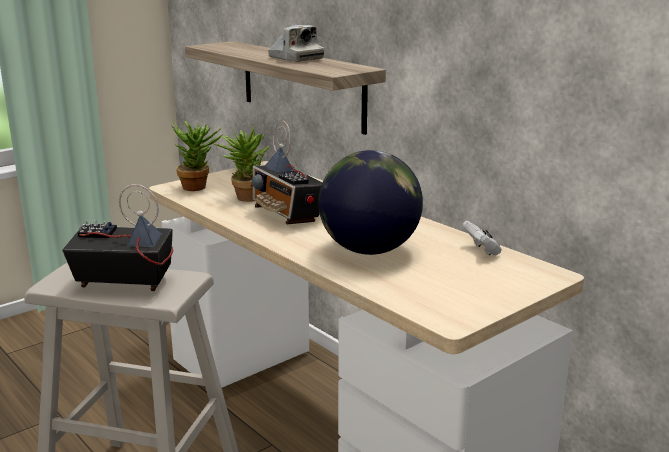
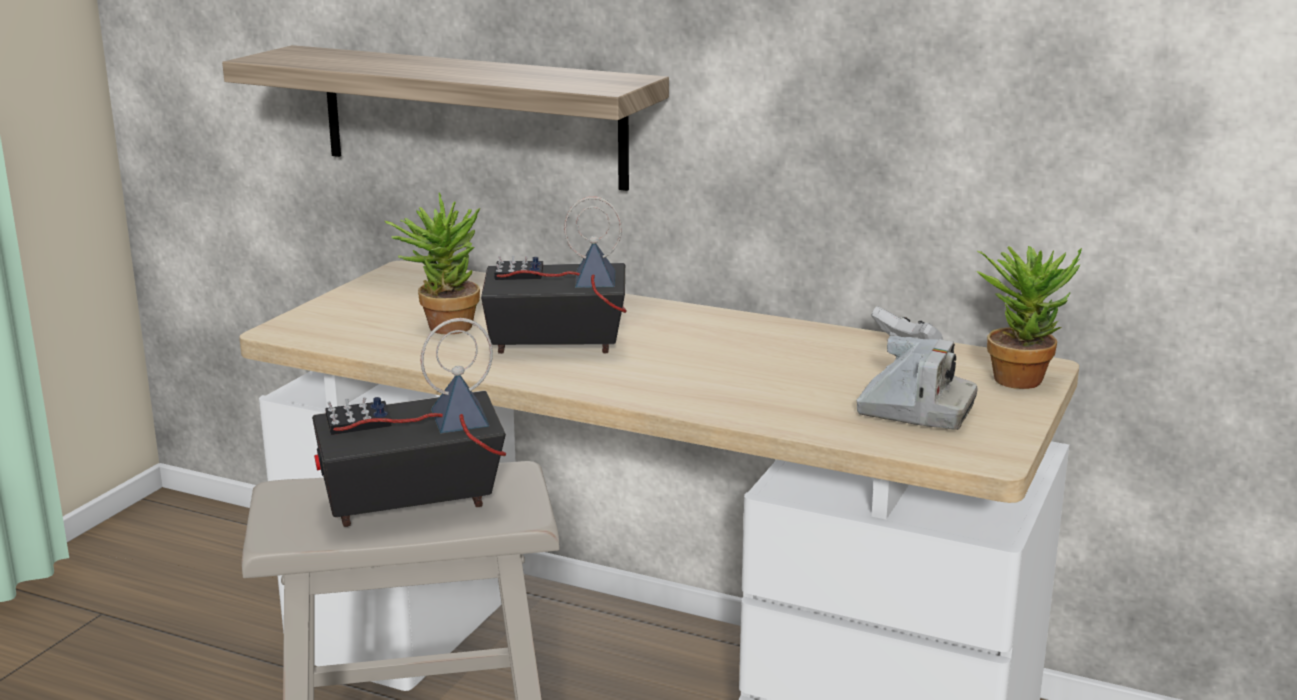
camera: 25 degrees left, 0 degrees up
potted plant [171,121,222,191] -> potted plant moved to [976,246,1082,389]
radio [251,120,322,224] -> radio turned 150 degrees clockwise [481,196,627,354]
camera [268,25,324,62] -> camera moved to [856,336,978,430]
globe [318,150,423,255] -> none

